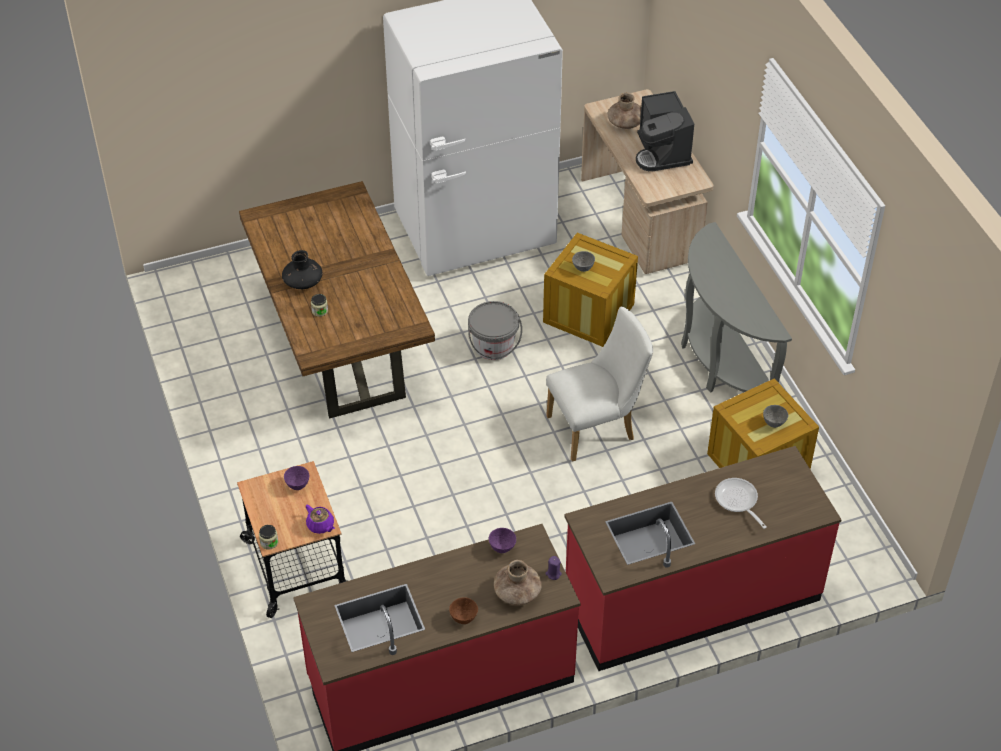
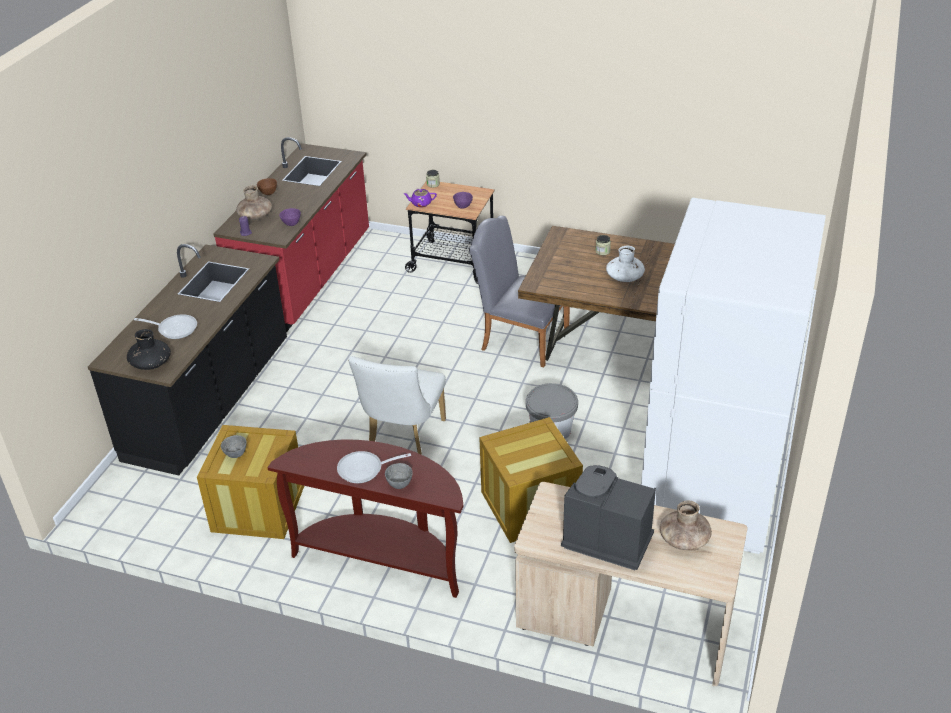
camera: 130 degrees right, 10 degrees down
black vase [282,250,322,289] -> black vase moved to [127,329,171,370]
red counter [564,446,842,671] -> black counter [88,244,287,476]
grey bowl [572,251,595,272] -> grey bowl moved to [385,463,413,489]
grey console table [681,222,792,392] -> brown console table [267,439,463,598]
none -> frying pan [337,451,411,483]
none -> grey chair [469,216,570,367]
none -> white vase [606,246,645,282]

